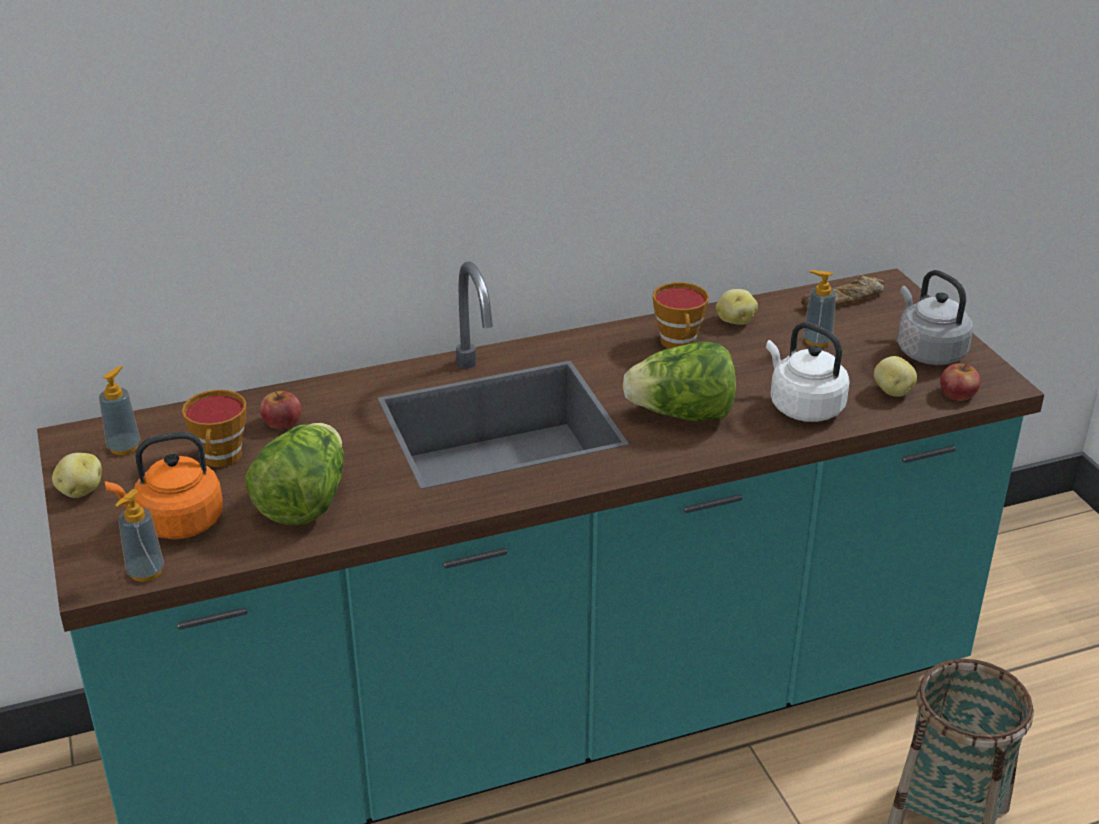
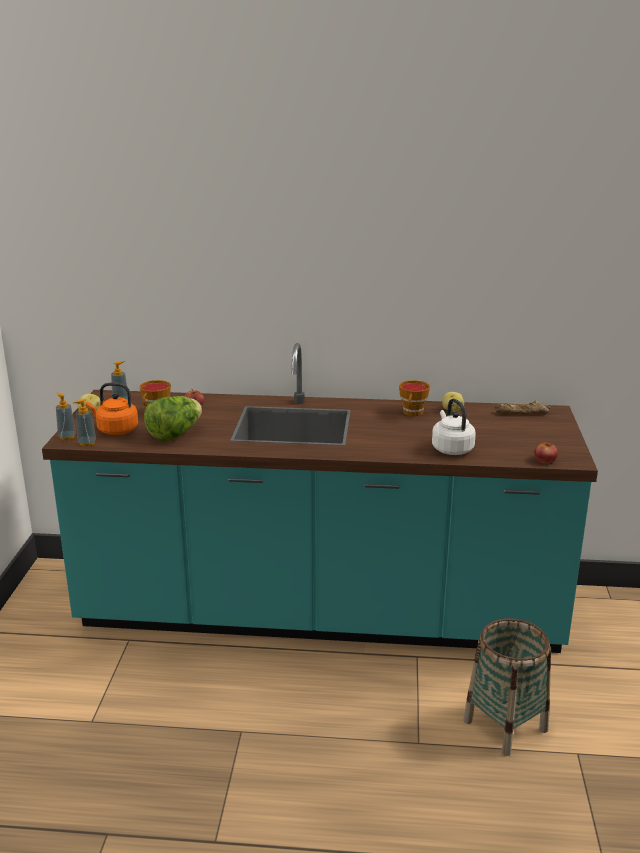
camera: 25 degrees right, 10 degrees down
lettuce [623,341,736,421] -> none
soap dispenser [803,270,836,347] -> soap dispenser moved to [56,392,76,440]
potato [874,356,917,397] -> none
grey kettle [897,270,973,365] -> none

